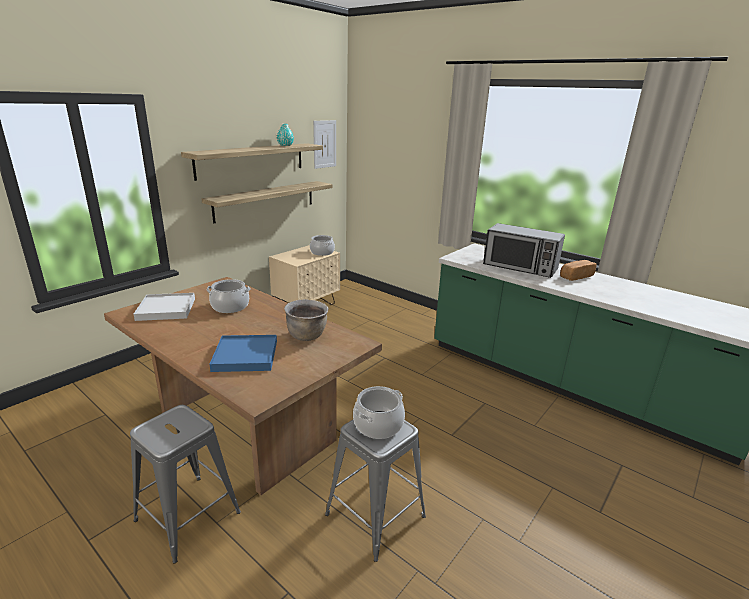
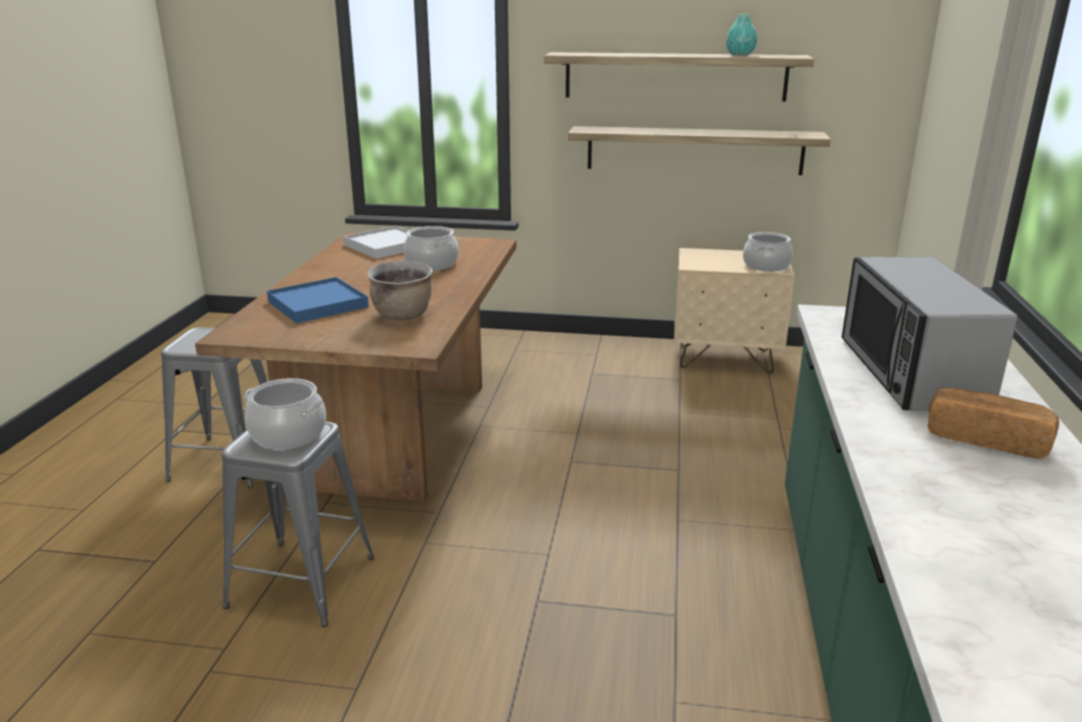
camera: 60 degrees right, 0 degrees up
picture [313,120,336,169] -> none

